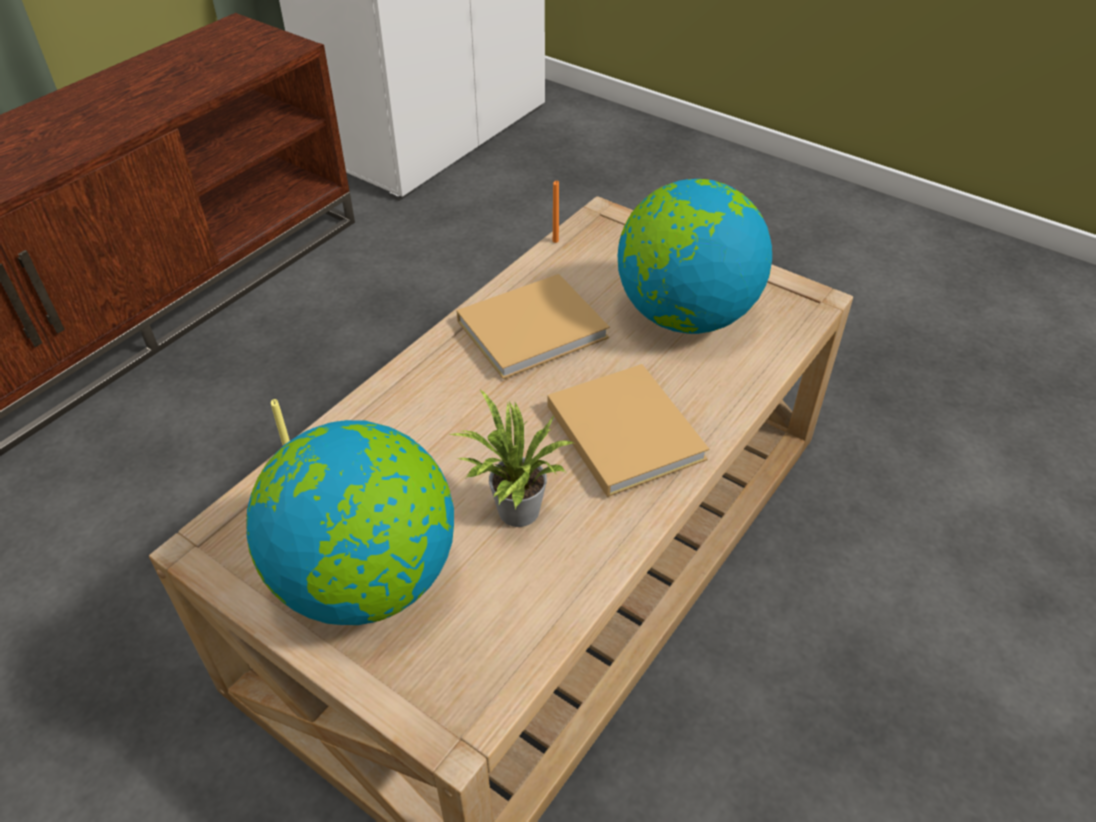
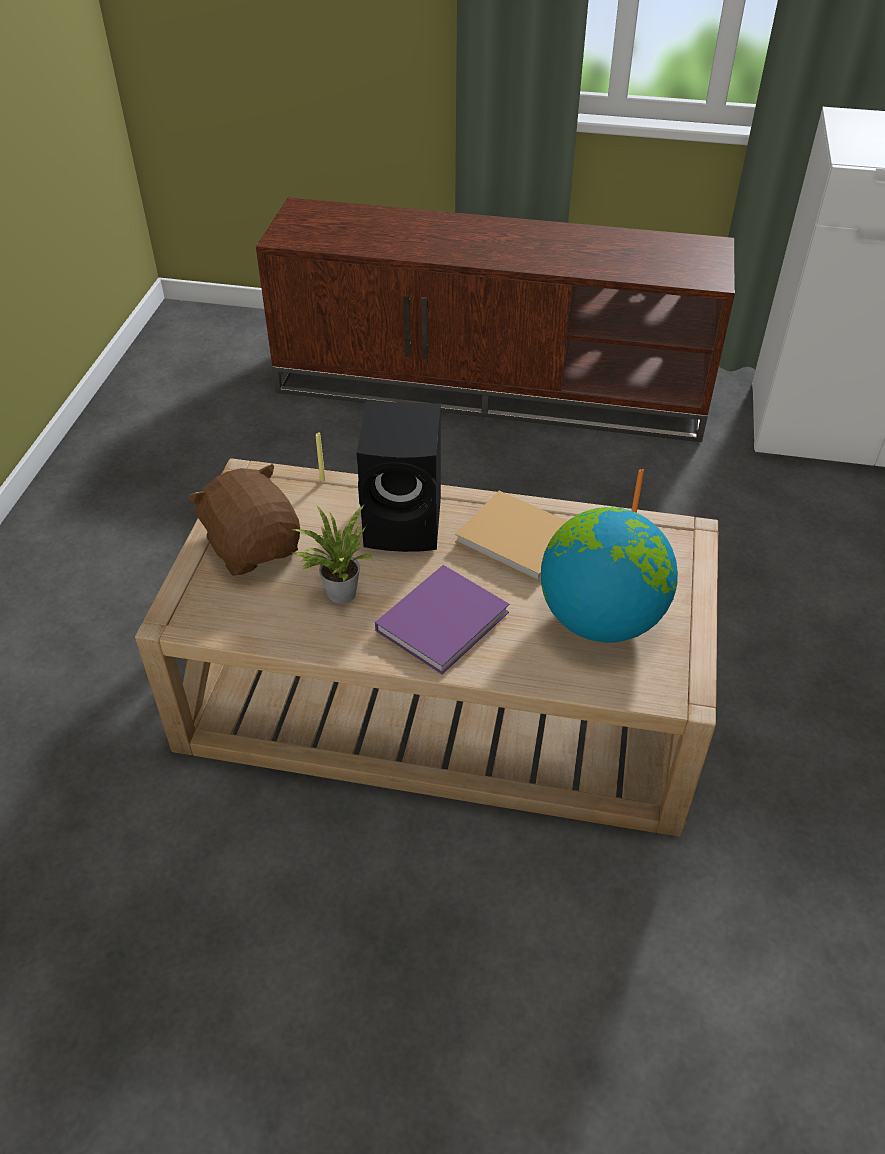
camera: 65 degrees right, 0 degrees up
globe [246,420,454,625] -> brown plush toy [187,464,300,576]
beige book [548,364,709,497] -> purple book [375,565,509,674]
none -> black speaker [357,401,441,552]

